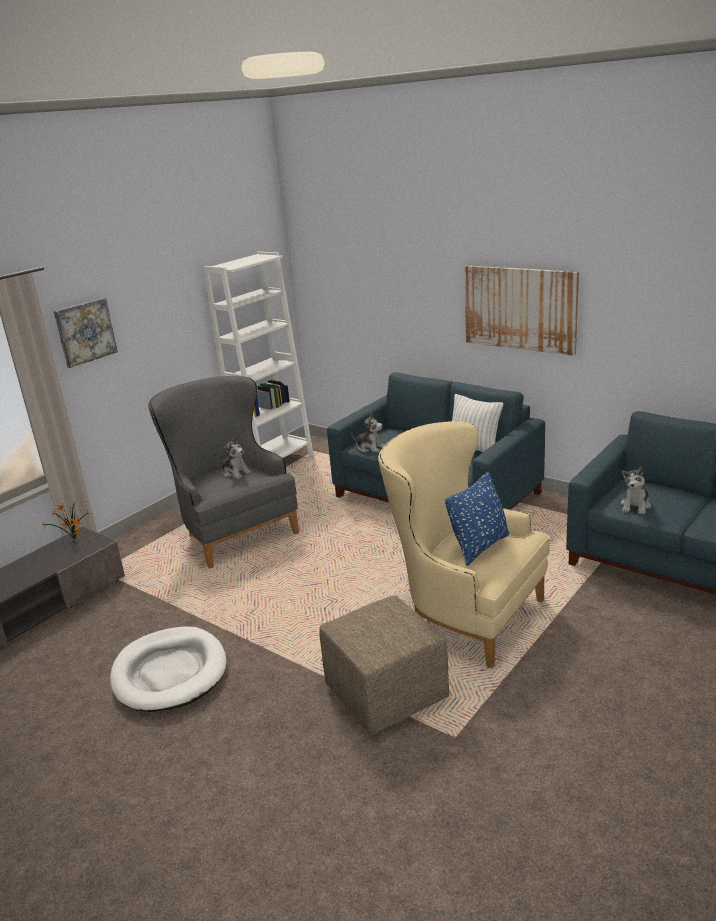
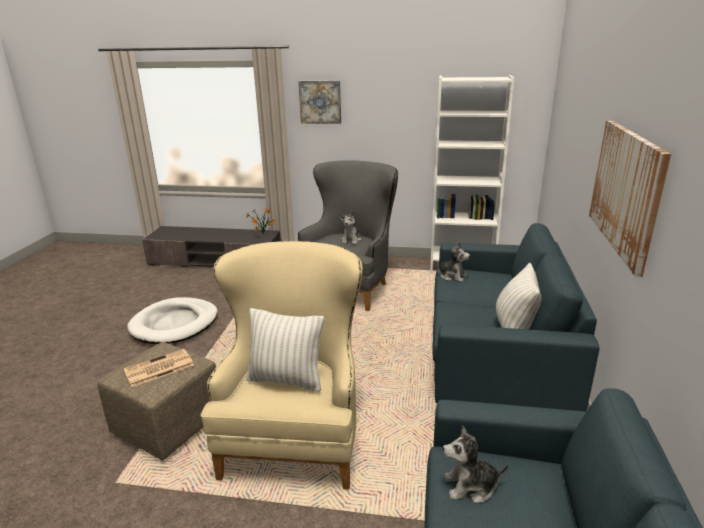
camera: 60 degrees right, 0 degrees up
plush toy [351,413,385,453] -> plush toy turned 60 degrees counterclockwise [434,242,470,282]
blue pillow [445,472,509,566] -> white pillow [246,308,324,392]
none -> newspaper [124,349,194,387]

